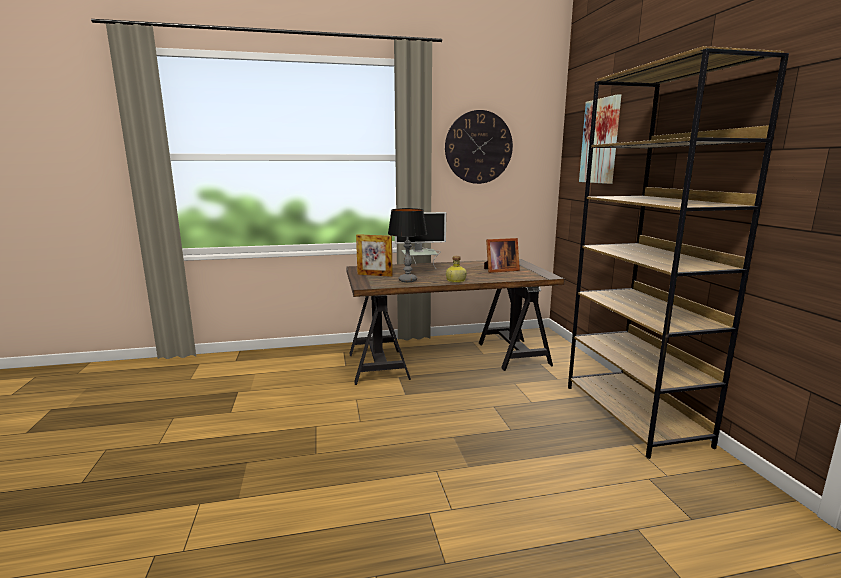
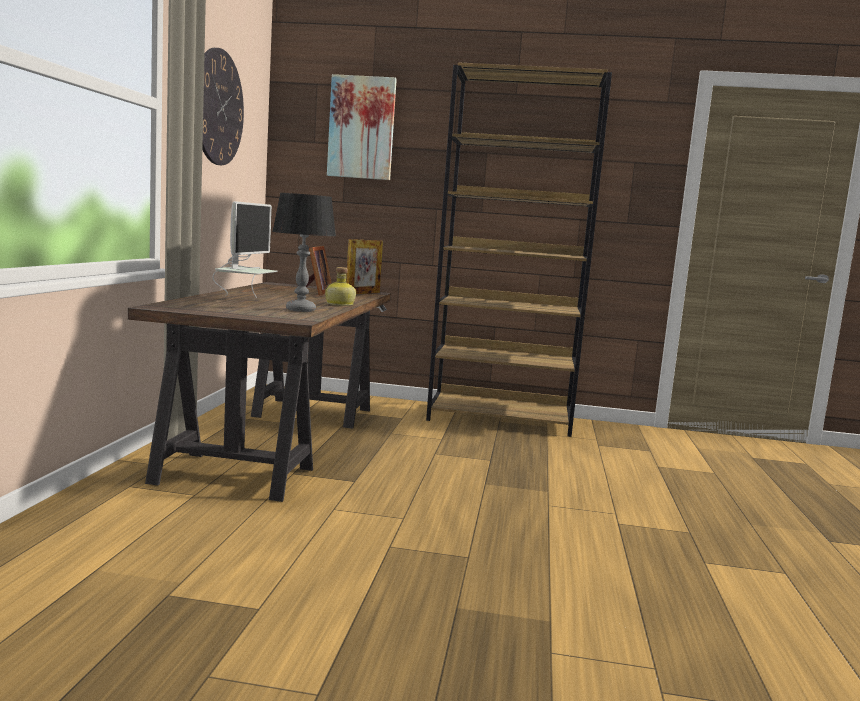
camera: 70 degrees left, 5 degrees down
picture frame [356,234,393,277] -> picture frame moved to [346,239,383,294]

